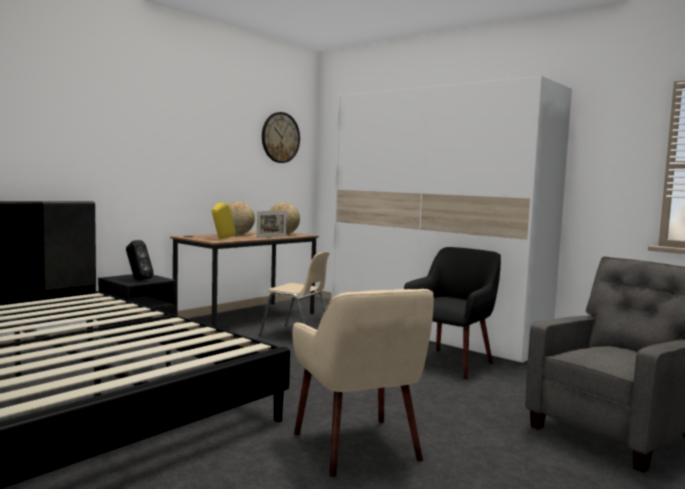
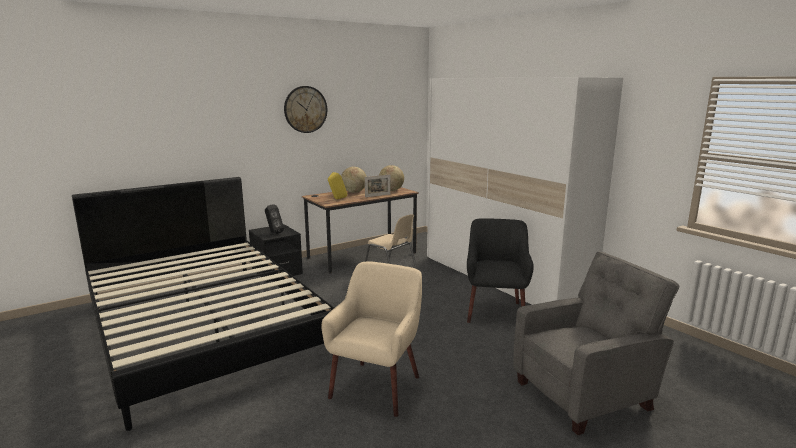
camera: 15 degrees right, 10 degrees up
wall clock [262,112,300,163] -> wall clock moved to [284,86,327,133]
beige armchair [292,289,434,477] -> beige armchair turned 150 degrees counterclockwise [321,261,422,417]
black armchair [404,247,501,379] -> black armchair turned 45 degrees counterclockwise [467,218,534,323]

